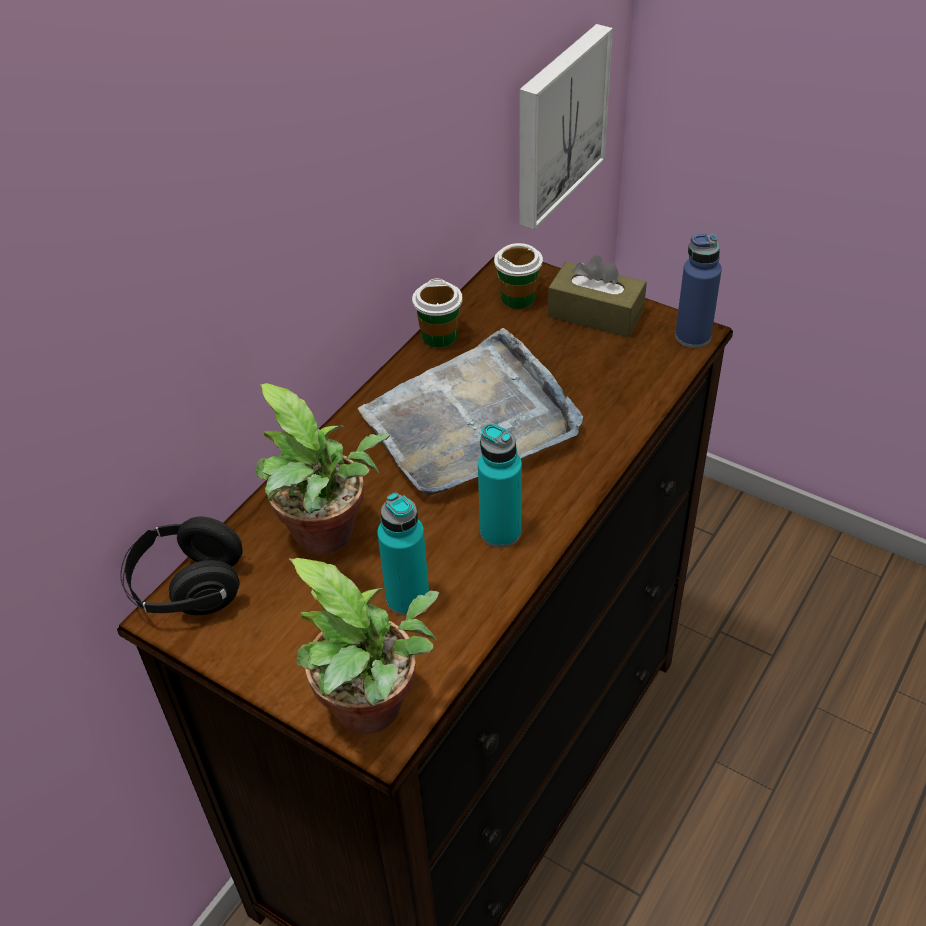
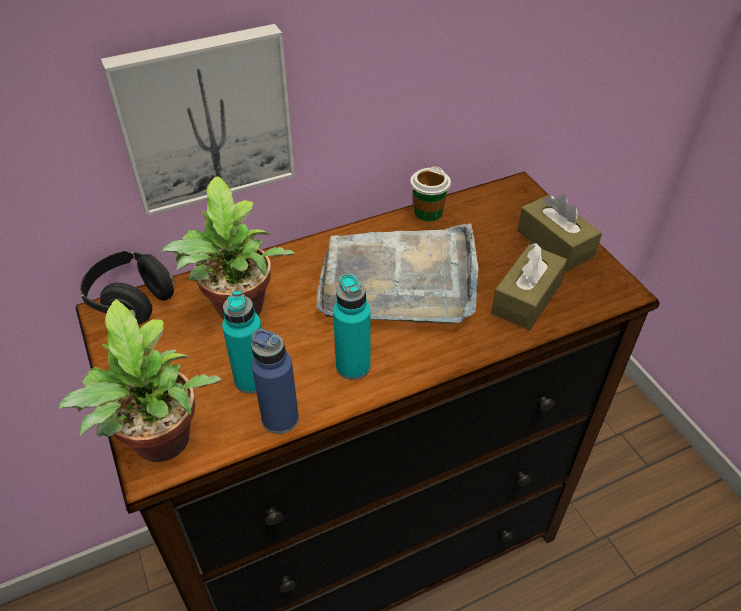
camera: 30 degrees right, 0 degrees up
cup [494,243,543,309] -> none
picture [519,24,613,230] -> picture moved to [101,24,295,216]
blue bottle [675,234,722,348] -> blue bottle moved to [251,328,299,434]
none -> brown tissue box [491,243,567,330]

